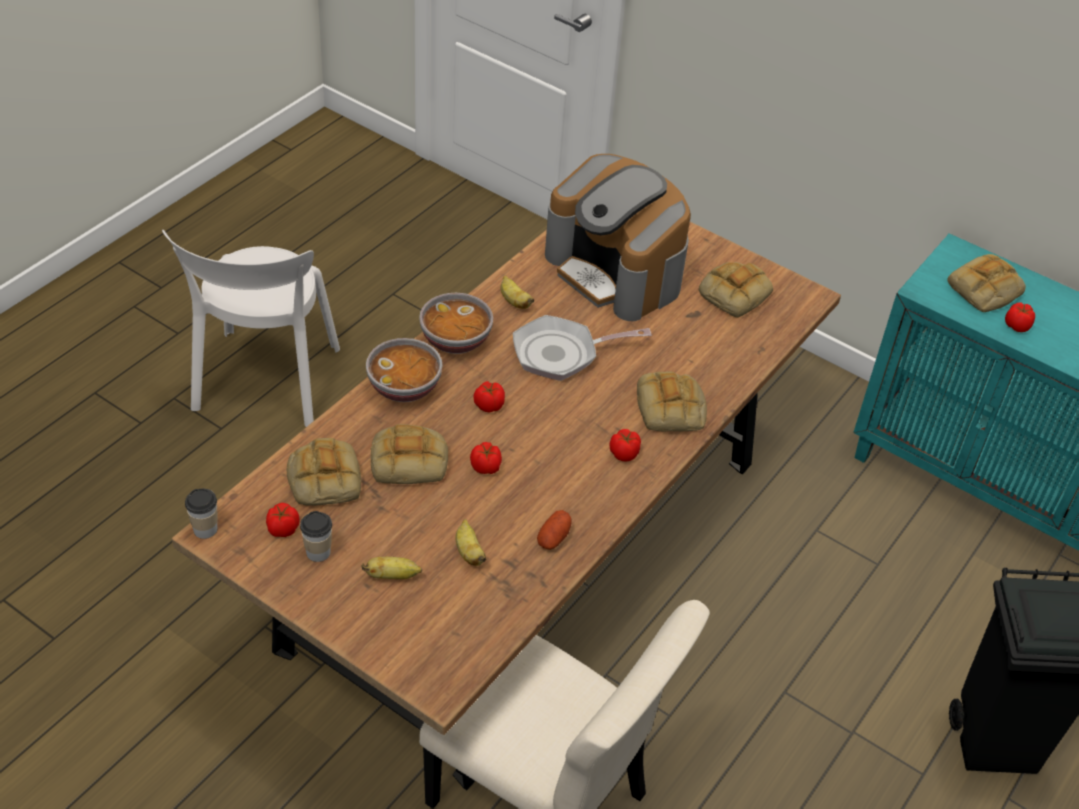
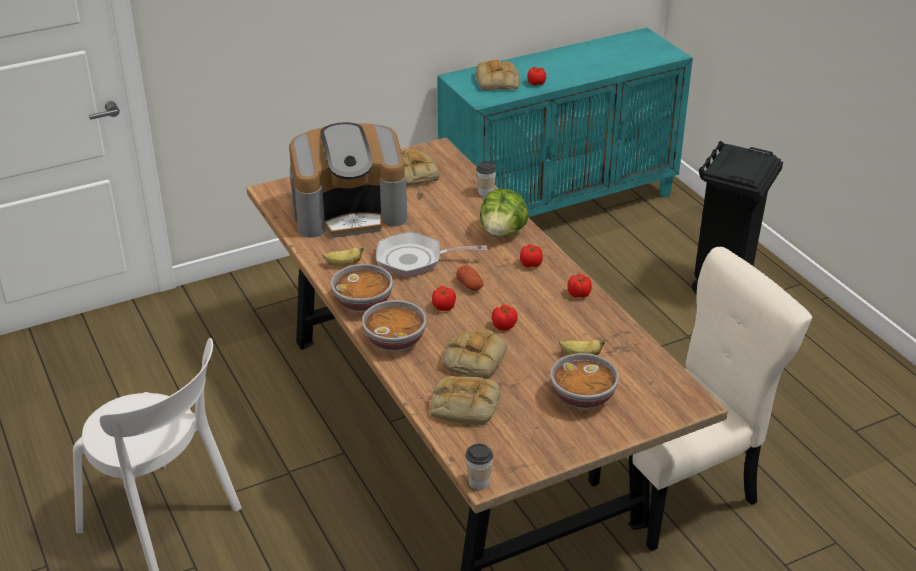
camera: 60 degrees left, 10 degrees down
tomato [266,503,300,537] -> tomato moved to [567,274,592,298]
cup [300,511,332,562] -> cup moved to [476,161,496,197]
banana [361,557,422,579] -> bowl [550,353,619,409]
frying pan [513,315,652,381] -> frying pan turned 75 degrees clockwise [376,232,487,277]
potato [537,510,572,550] -> potato moved to [456,265,483,291]
bread [637,371,707,431] -> lettuce [480,189,529,237]

